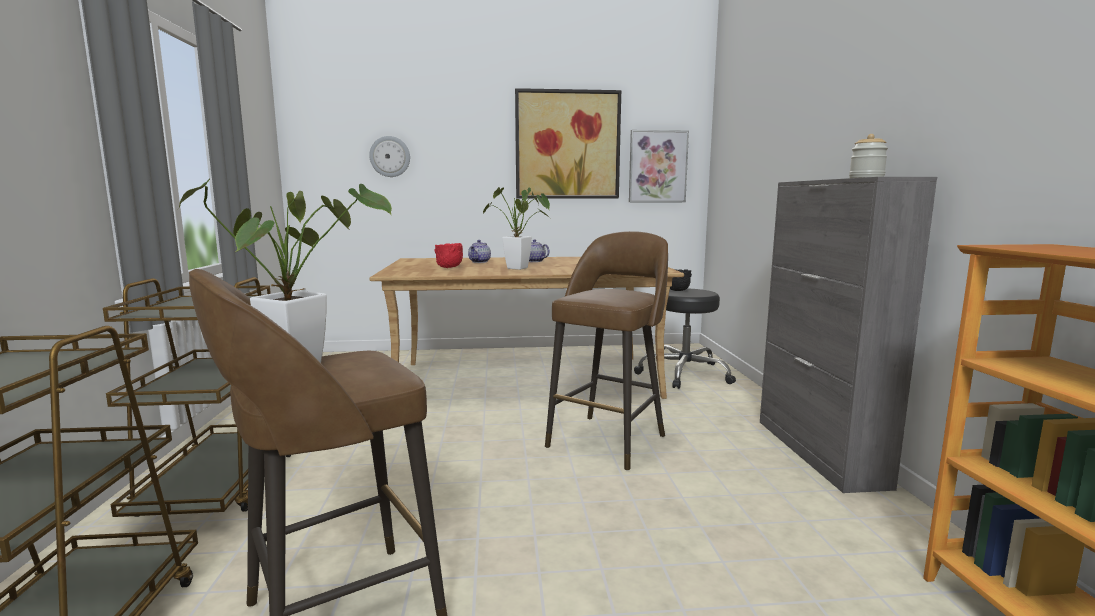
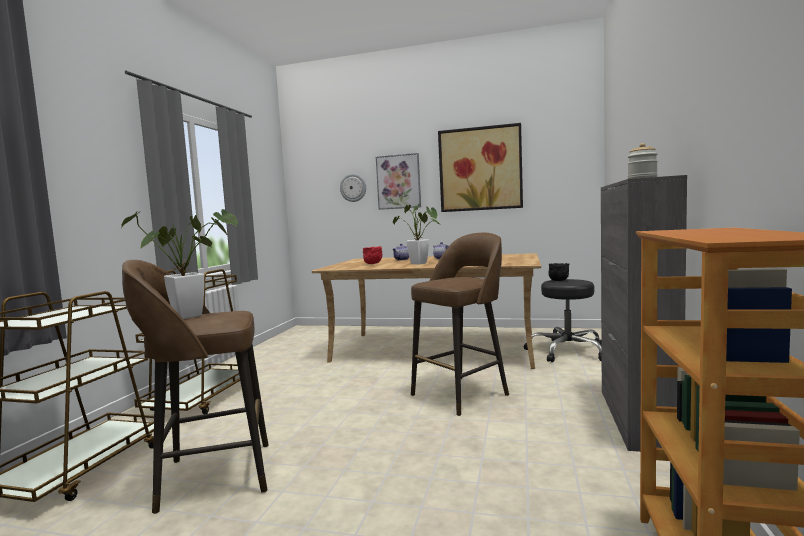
camera: 20 degrees right, 5 degrees down
picture [629,130,689,202] -> picture moved to [376,153,421,210]

